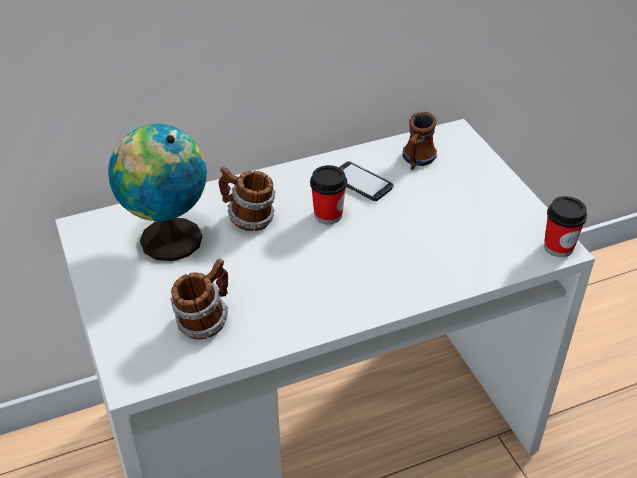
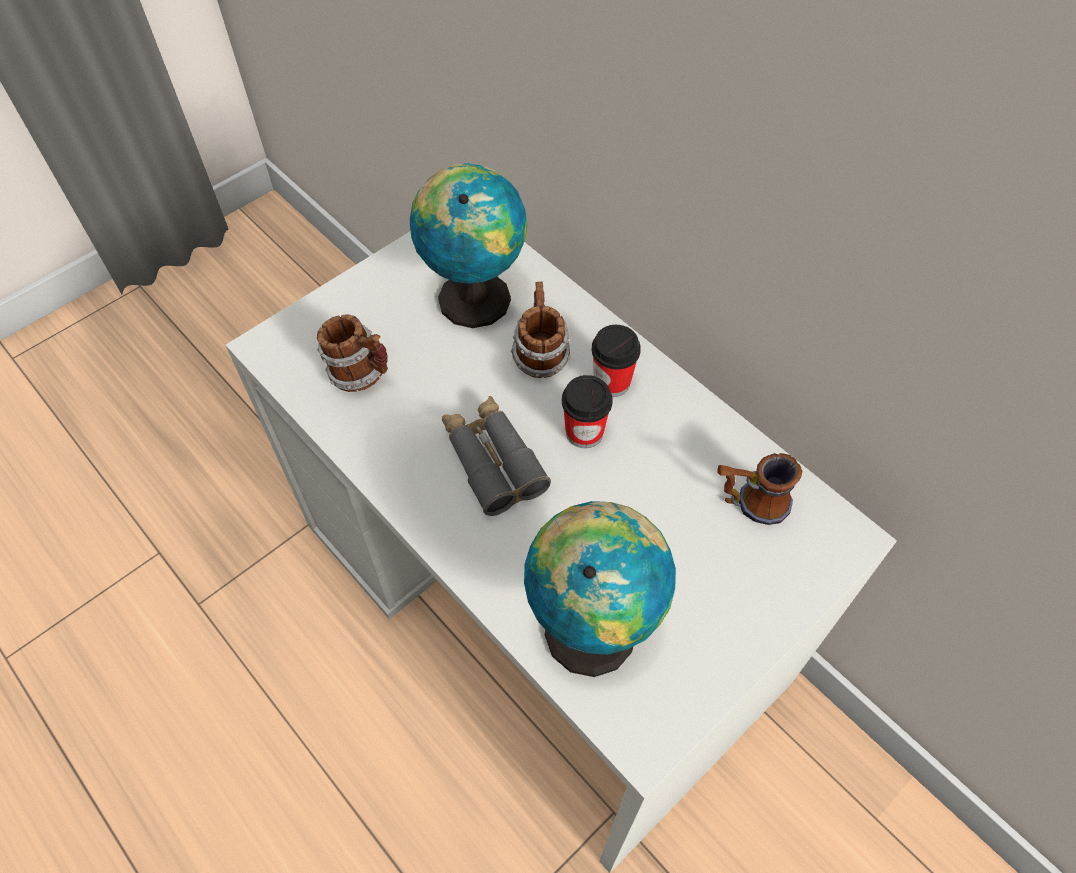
camera: 70 degrees right, 15 degrees up
phone [339,161,394,201] -> none
cup [544,196,587,257] -> cup moved to [592,325,641,397]
none -> grey binoculars [442,396,551,516]
none -> globe [524,501,676,677]

